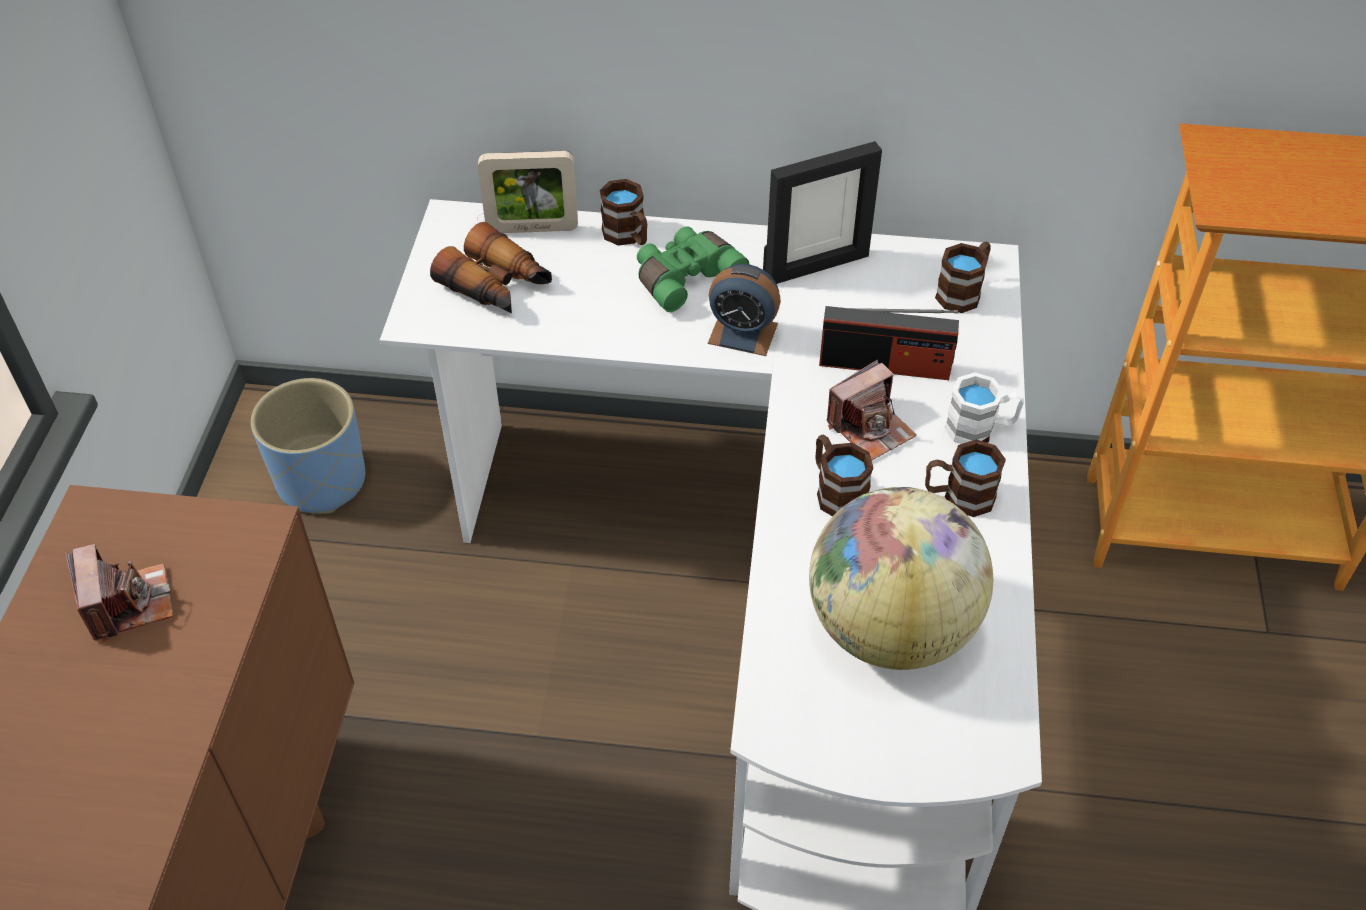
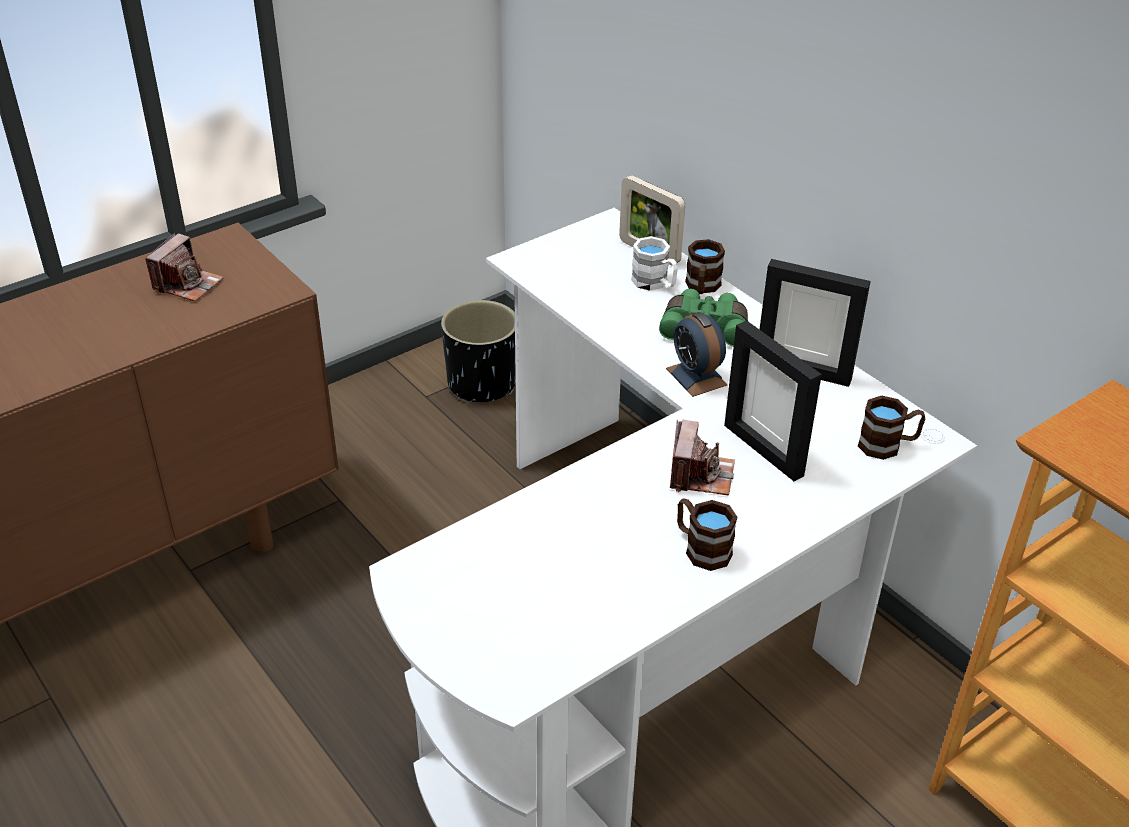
camera: 45 degrees right, 10 degrees down
blue planter [251,378,365,514] -> black planter [441,300,516,403]
binoculars [430,222,552,313] -> none
globe [809,487,993,670] -> none
brown mug [815,435,873,517] -> none
radio [819,306,959,380] -> picture frame [724,320,822,481]
camera [827,360,916,460] -> camera turned 90 degrees counterclockwise [670,419,735,495]
white mug [944,372,1024,444] -> white mug moved to [631,236,678,291]

